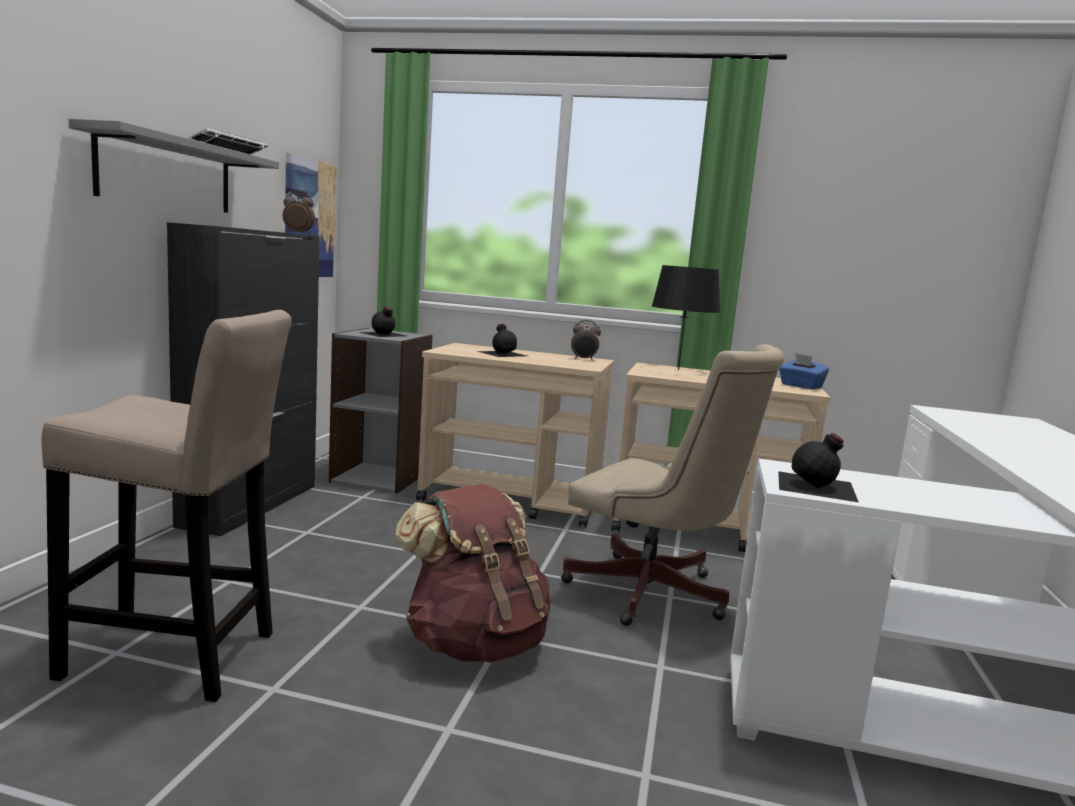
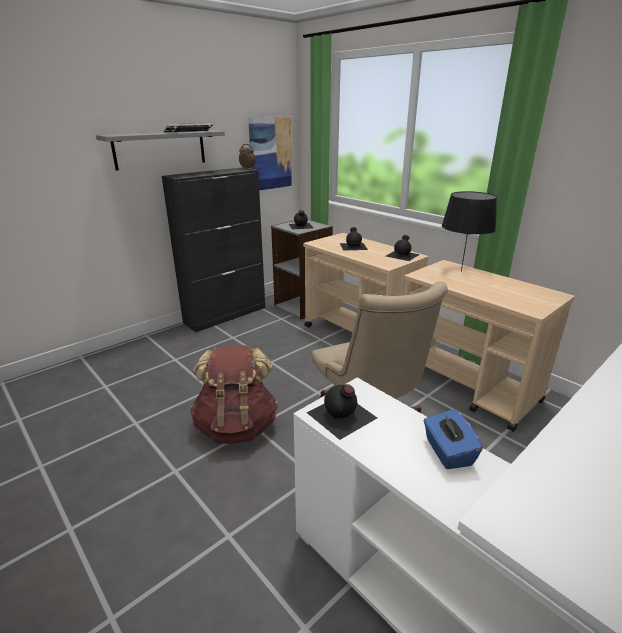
camera: 35 degrees right, 15 degrees up
beige stool [41,310,292,702] -> none
alarm clock [571,320,601,361] -> black bottle [386,235,420,261]
blue tissue box [779,353,829,389] -> blue tissue box moved to [424,409,483,469]

